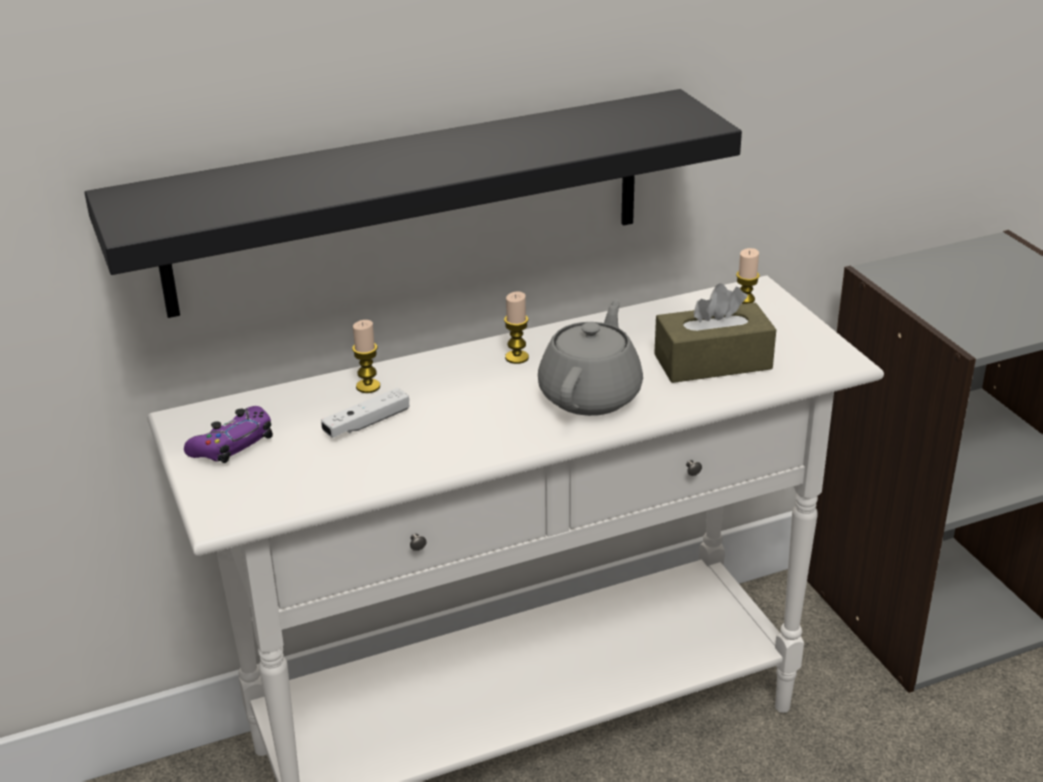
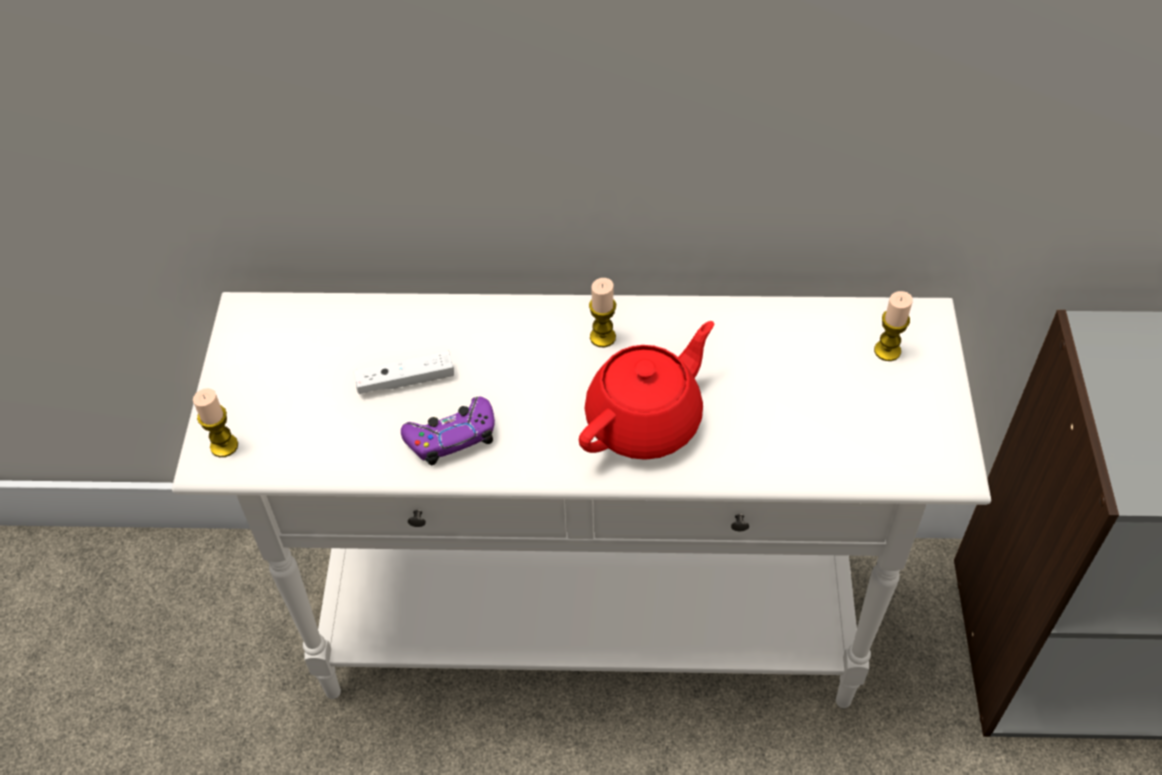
camera: 25 degrees right, 20 degrees up
black shelf [85,89,742,318] -> none
purple game controller [184,406,273,463] -> purple game controller moved to [401,397,495,466]
candle [352,320,380,393] -> candle moved to [193,388,238,457]
grey teapot [538,299,643,416] -> red teapot [579,321,714,460]
brown tissue box [654,283,776,383] -> none

